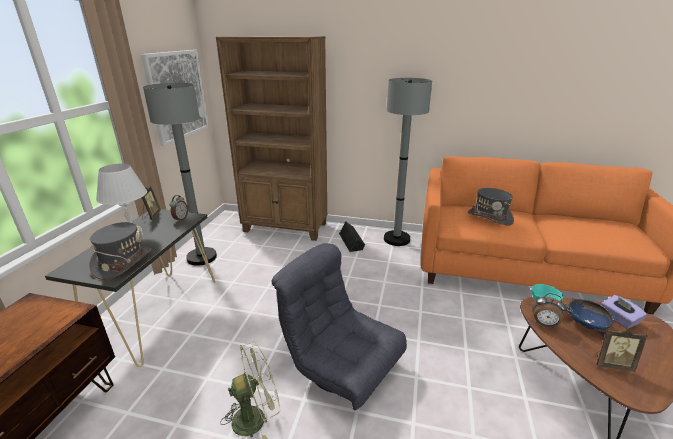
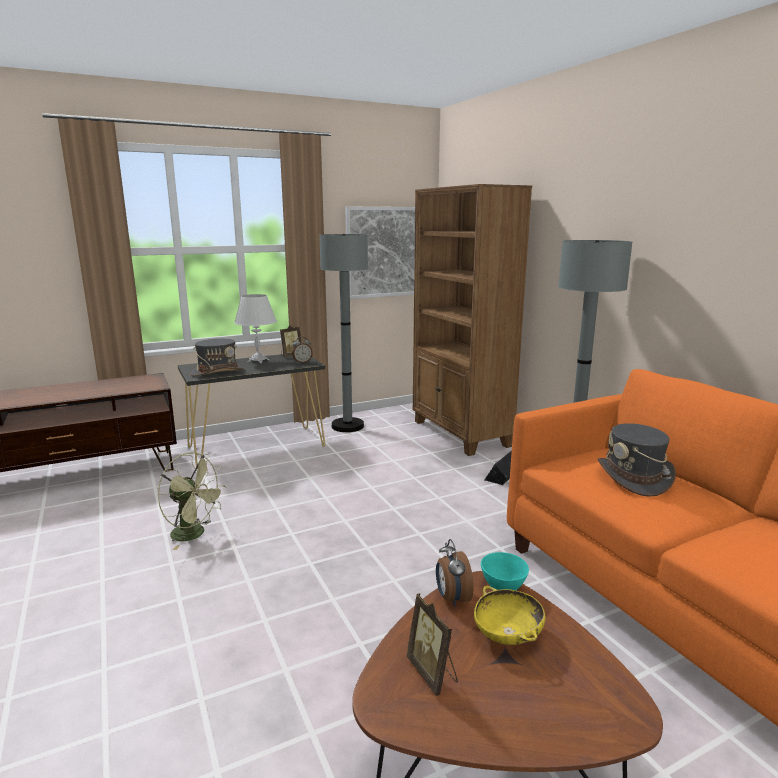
camera: 50 degrees right, 10 degrees down
grey armchair [272,243,407,410] -> none
blue bowl [566,299,618,330] -> yellow bowl [474,586,545,645]
purple tissue box [602,295,647,329] -> none

